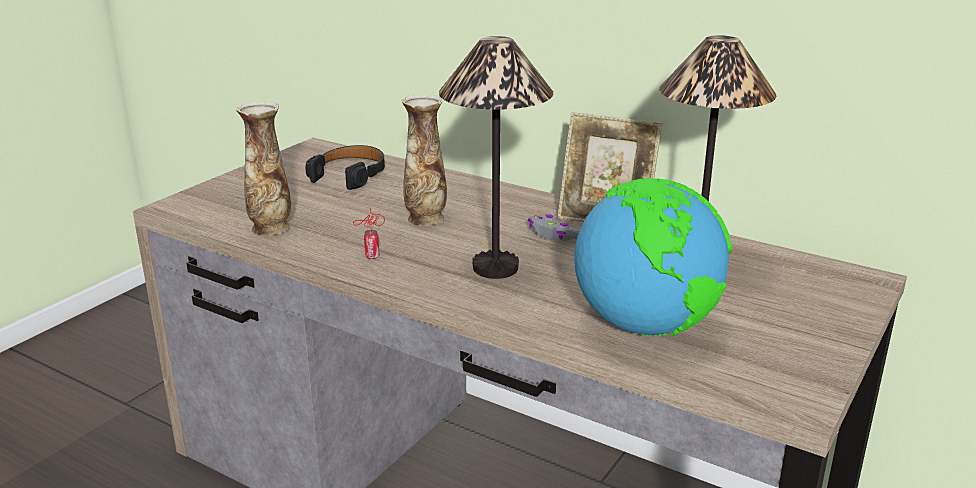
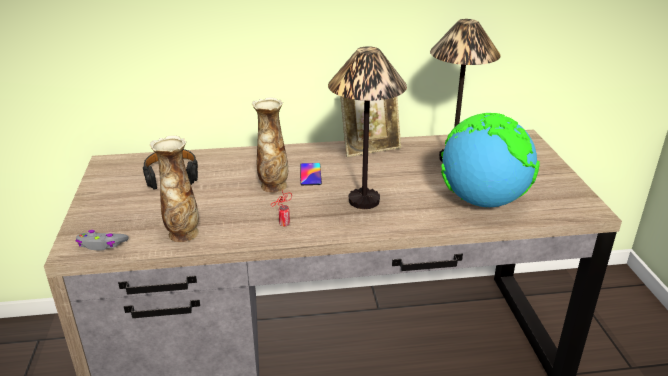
camera: 40 degrees left, 5 degrees up
grey game controller [528,214,580,241] -> grey game controller moved to [76,230,129,250]
none -> phone [300,163,322,185]

